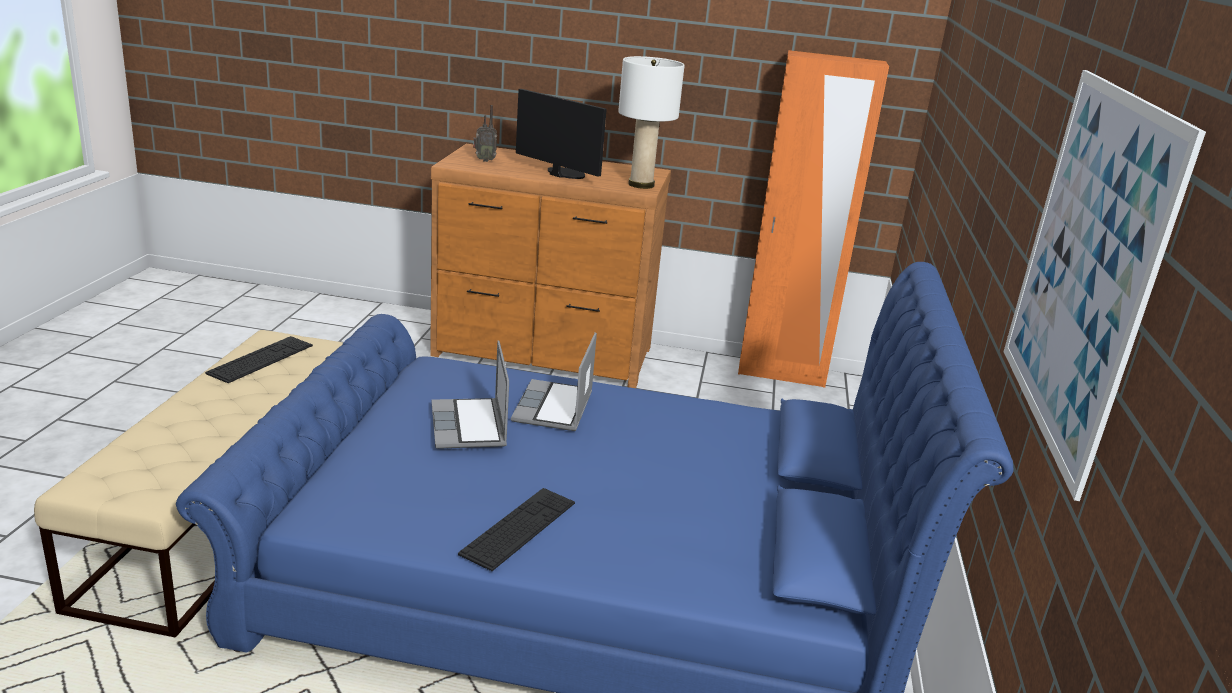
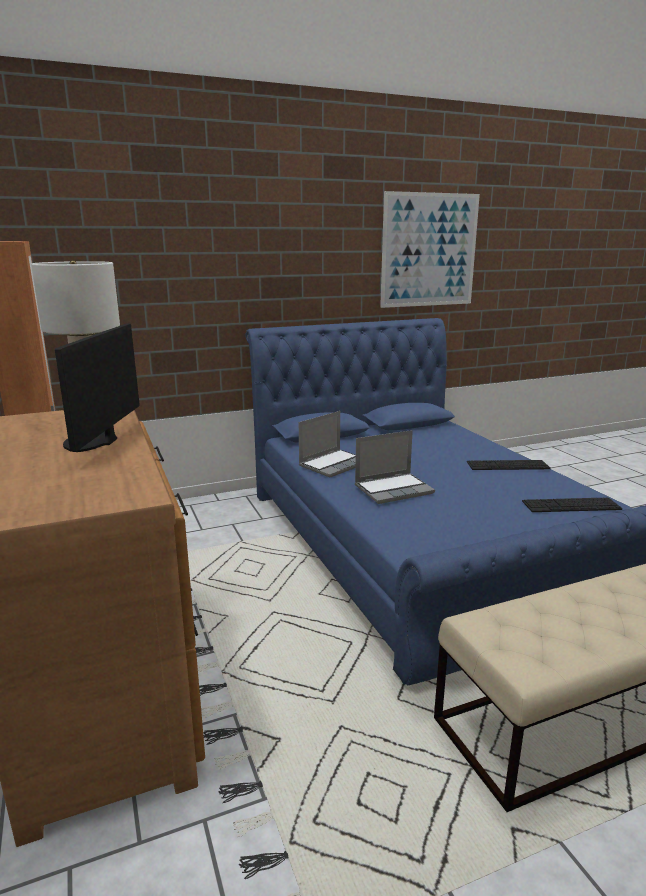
camera: 120 degrees left, 5 degrees down
keyboard [205,336,313,383] -> keyboard moved to [522,497,622,512]
laptop [432,340,509,449] -> laptop moved to [299,411,356,477]
radio [473,105,497,162] -> none

